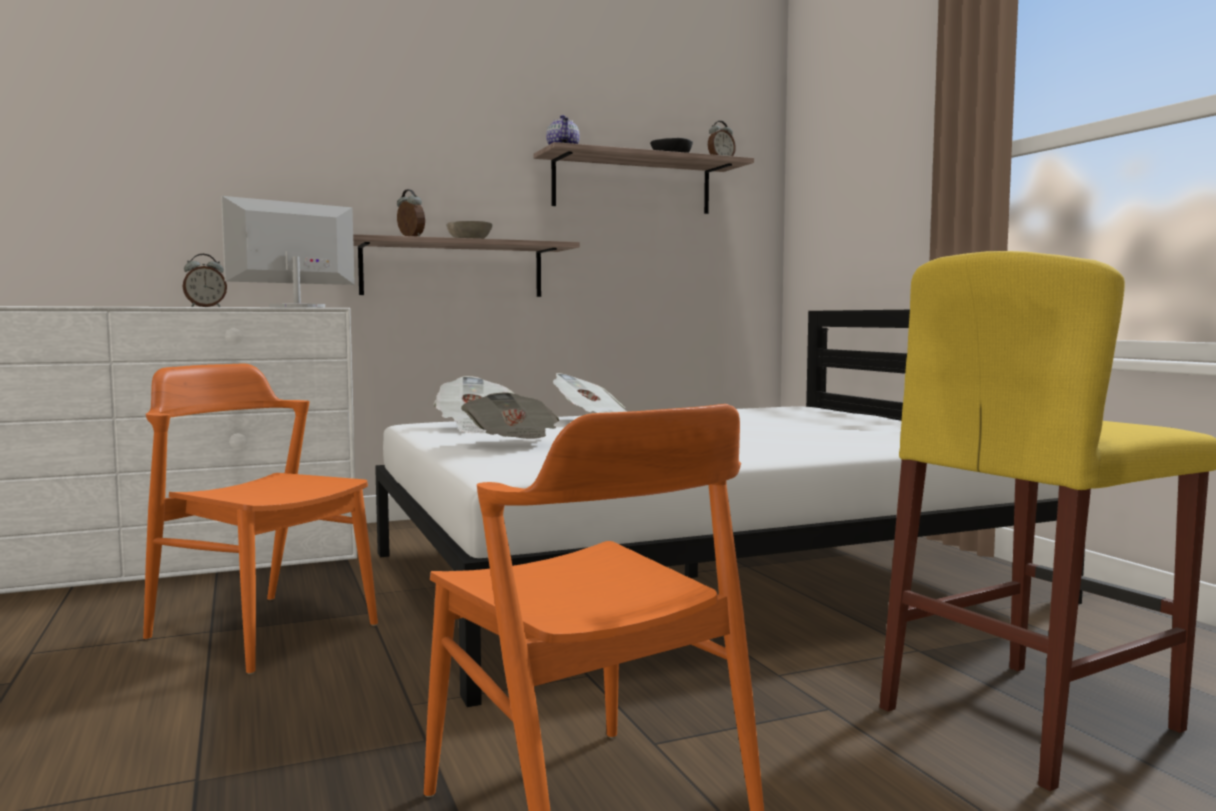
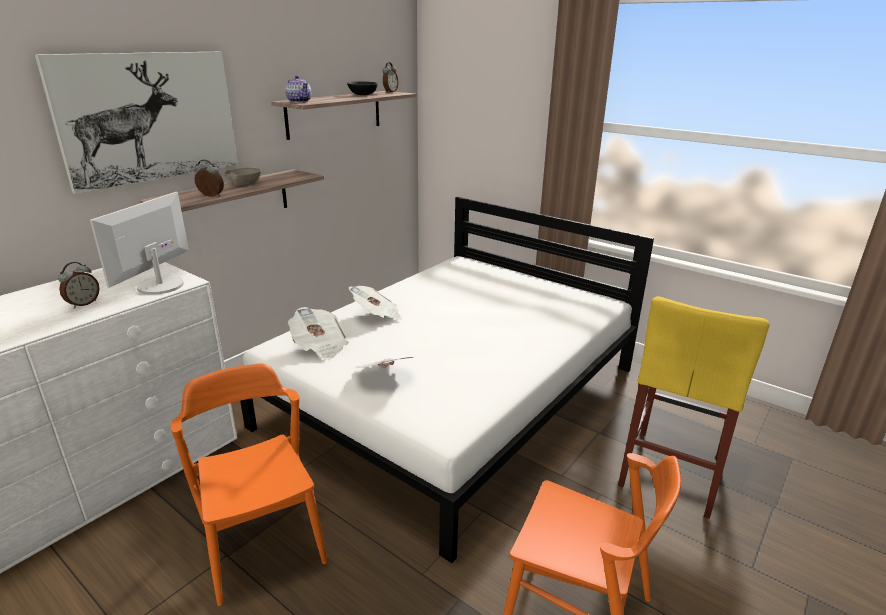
camera: 30 degrees left, 20 degrees up
orange chair [143,364,378,674] -> orange chair turned 60 degrees clockwise [170,364,327,606]
none -> picture [35,52,238,194]

